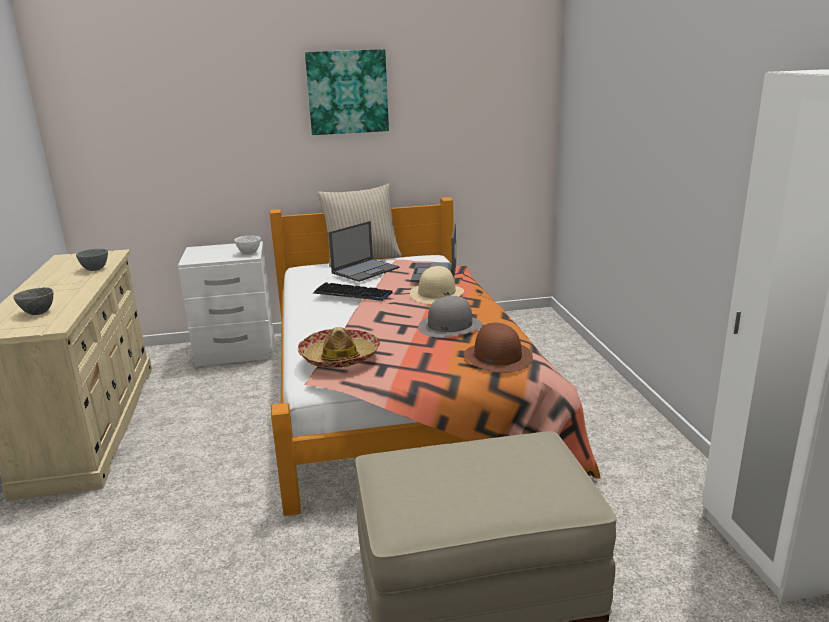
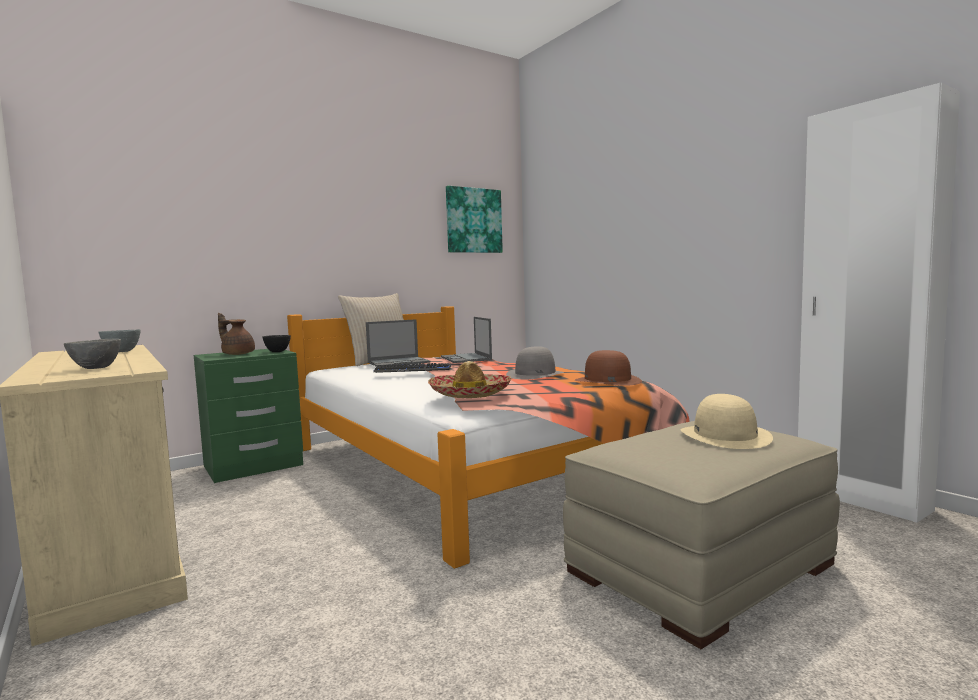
camera: 25 degrees left, 15 degrees down
white nightstand [178,241,274,367] -> green nightstand [194,349,303,483]
white bowl [234,236,261,255] -> black bowl [262,335,291,352]
picture [305,49,389,135] -> picture moved to [446,186,503,253]
laptop [328,221,399,282] -> laptop turned 45 degrees clockwise [366,319,430,367]
beige hat [410,266,464,304] -> beige hat moved to [681,394,773,449]
none -> brown teapot [218,313,255,355]

